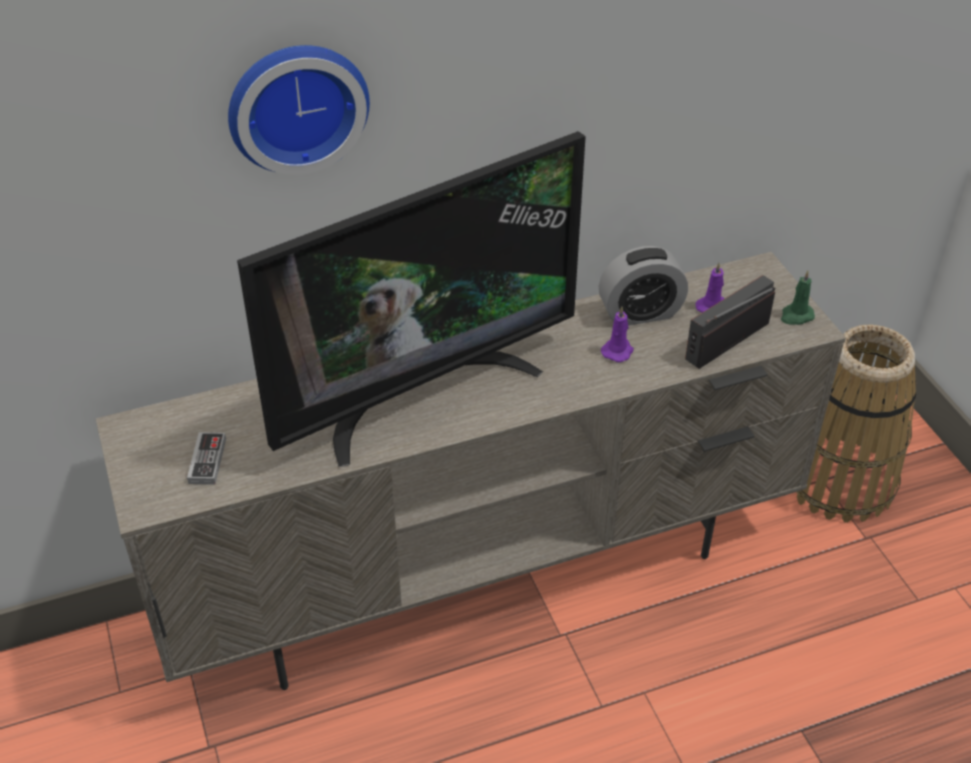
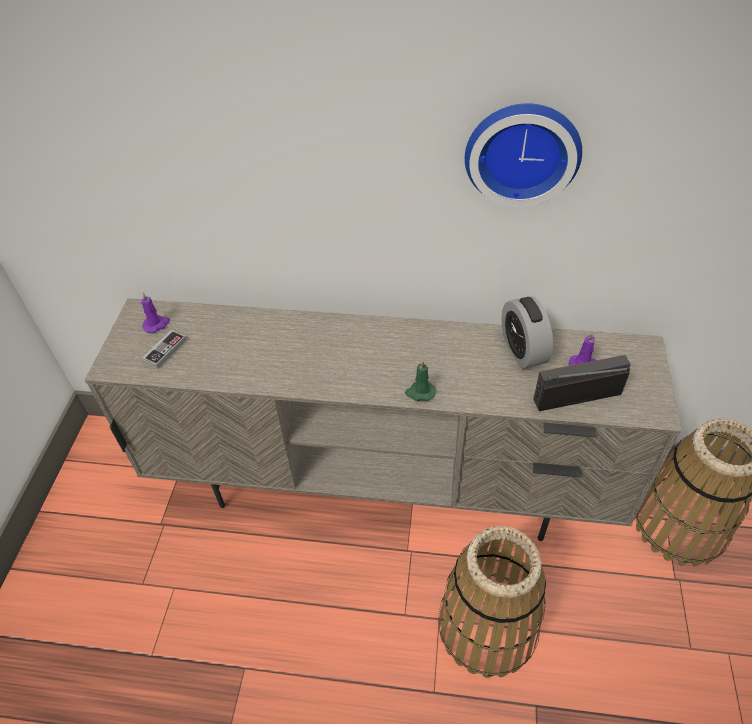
camera: 30 degrees right, 5 degrees up
wall clock [228,45,370,175] -> wall clock moved to [465,103,582,207]
television [237,131,586,467] -> none
alarm clock [599,246,688,325] -> alarm clock turned 60 degrees clockwise [501,296,553,369]
purple candle [601,307,634,362] -> purple candle moved to [141,293,170,333]
green candle [781,270,815,325] -> green candle moved to [405,360,436,401]
none -> basket [438,526,546,678]

